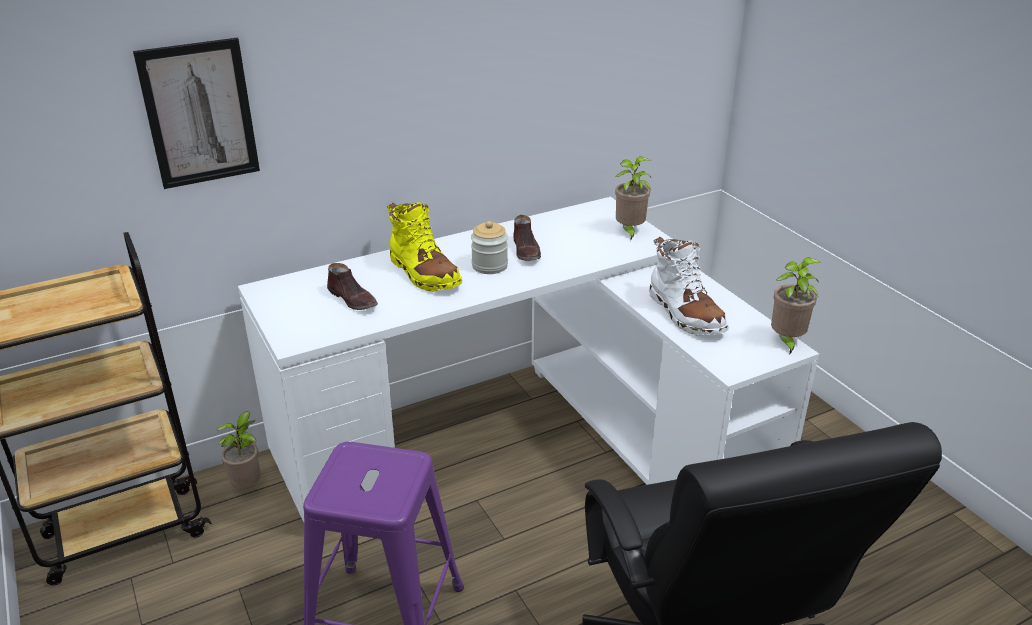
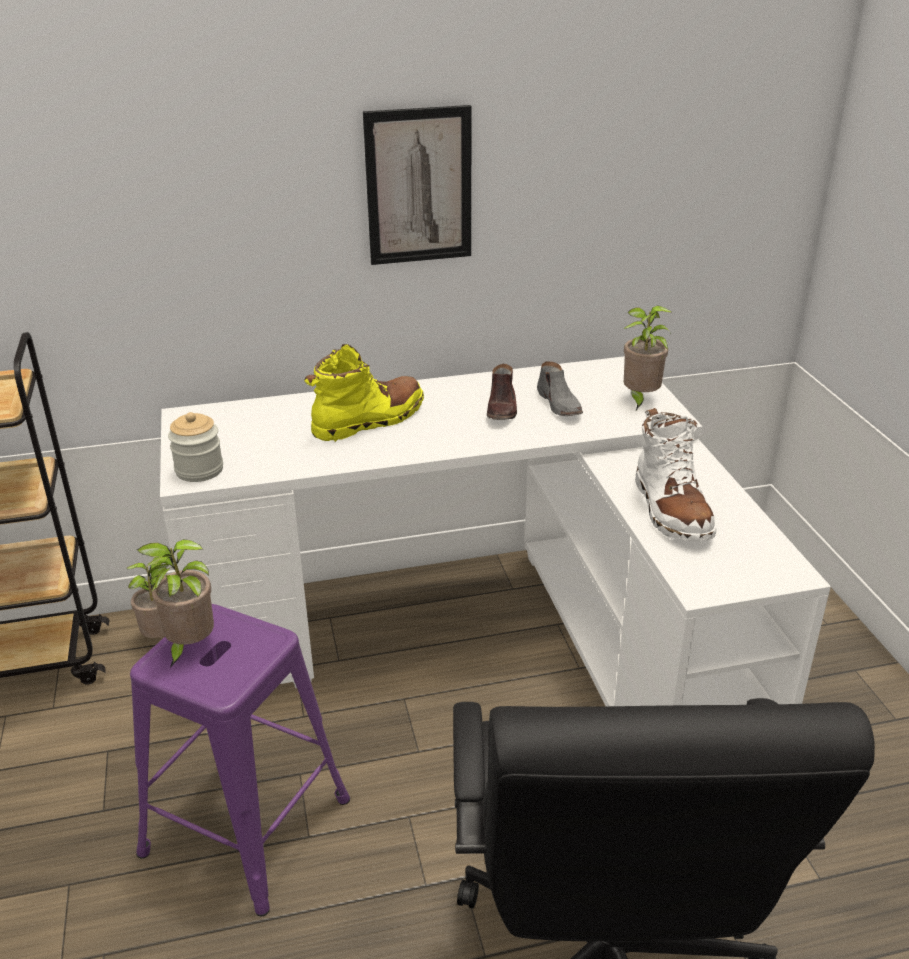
camera: 15 degrees right, 0 degrees up
picture [133,37,260,189] -> picture moved to [363,105,471,265]
brown shoe [327,263,378,310] -> none
yellow boot [387,202,462,292] -> yellow boot turned 105 degrees counterclockwise [304,344,424,442]
jar [471,221,508,274] -> jar moved to [168,412,223,482]
potted plant [771,257,821,355] -> potted plant moved to [137,539,214,668]
none -> grey shoe [537,361,583,416]

